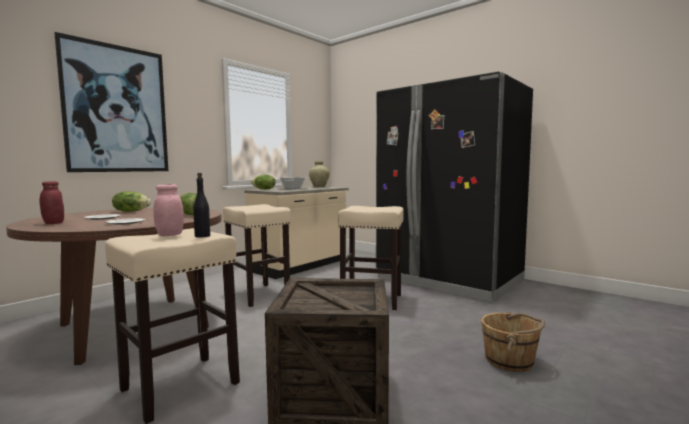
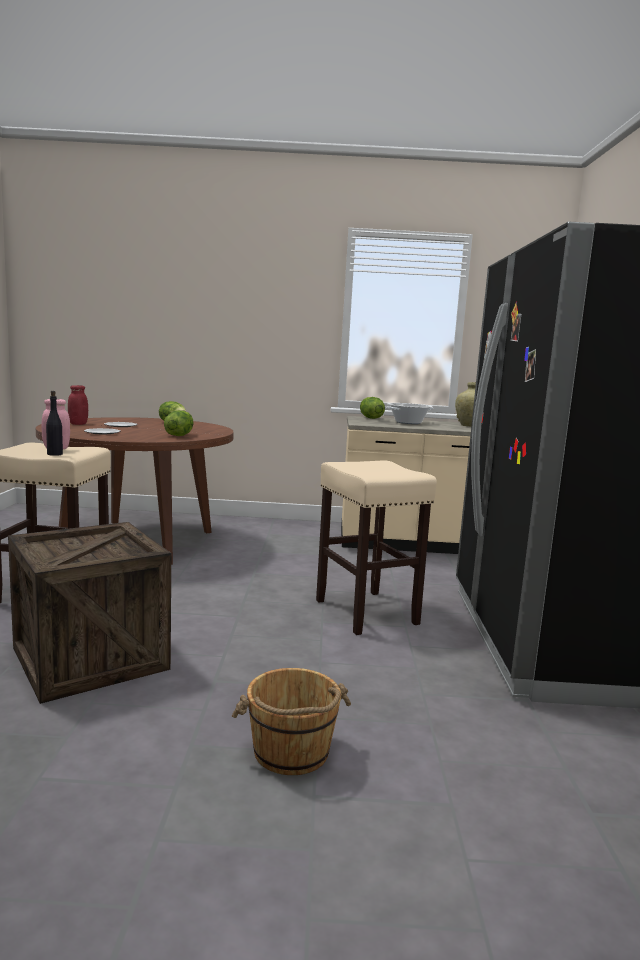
camera: 50 degrees right, 5 degrees up
picture [55,32,168,172] -> none
beige stool [223,204,291,307] -> none

